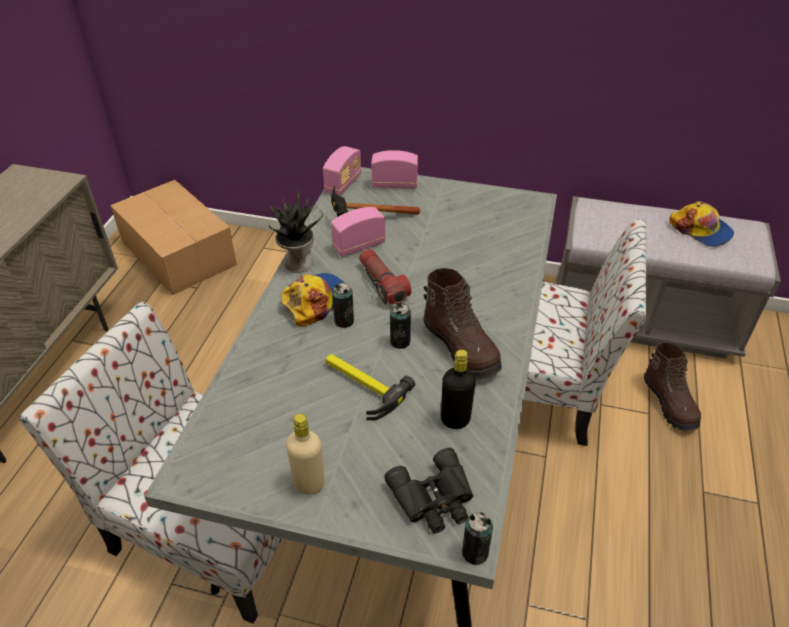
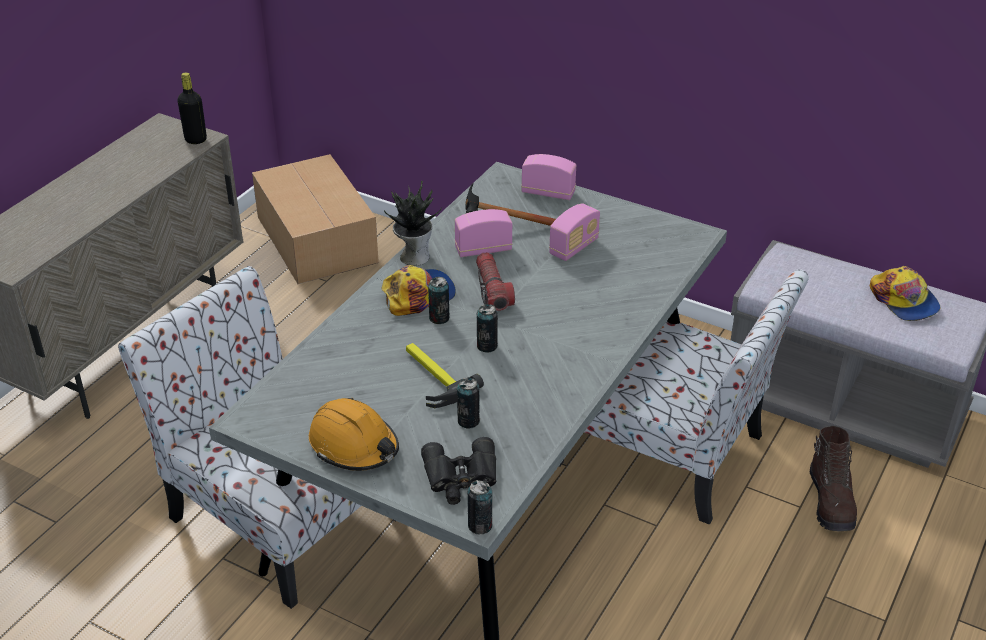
camera: 15 degrees right, 5 degrees down
beige bottle [286,414,325,495] -> orange hard hat [309,398,399,471]
radio [323,146,361,196] -> radio moved to [549,203,600,261]
brown boot [424,268,502,379] -> none
black bottle [441,350,476,429] -> black bottle moved to [177,72,207,144]
none -> can [457,377,480,428]

